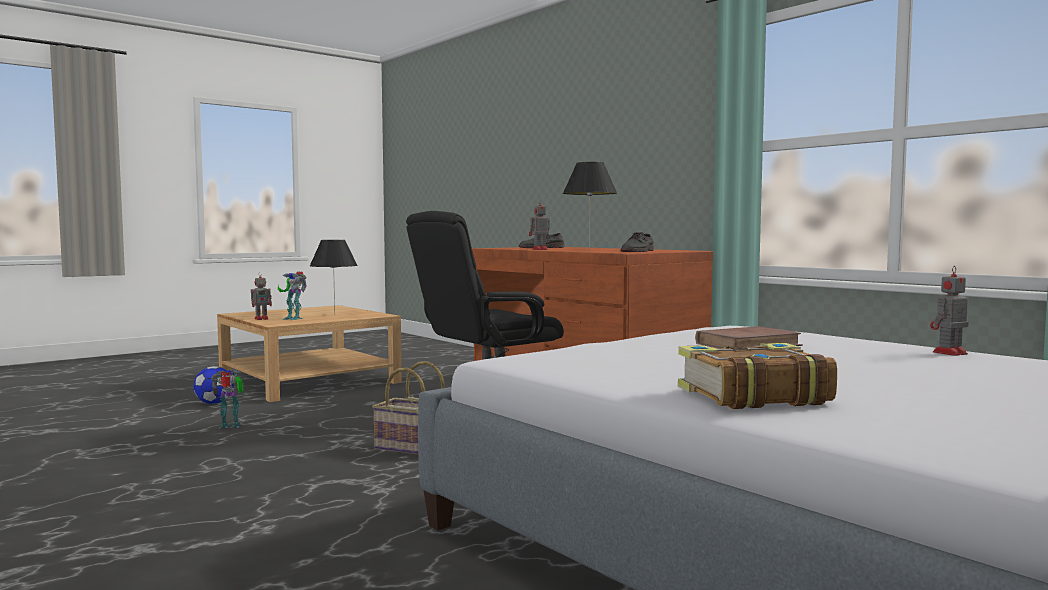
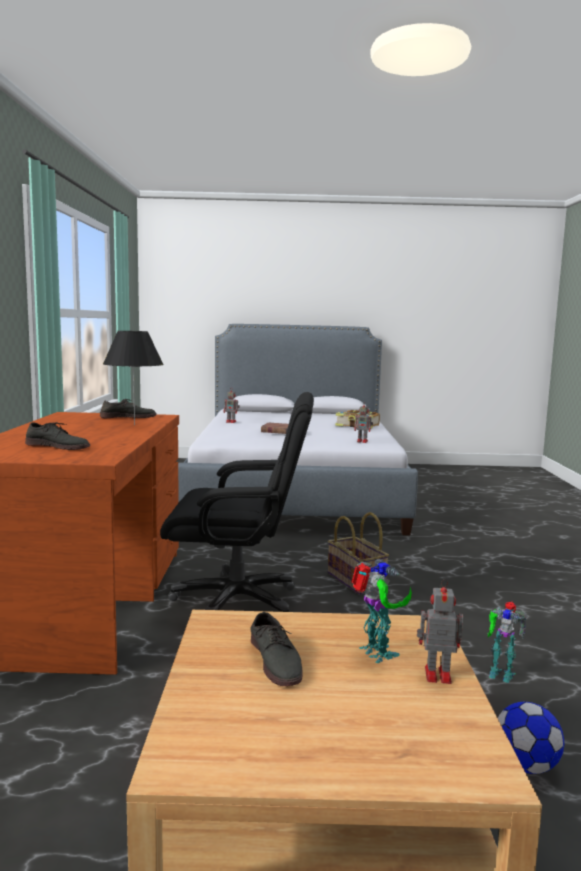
camera: 140 degrees left, 5 degrees up
black table lamp [310,240,358,314] -> grey shoe [250,612,303,686]
toy robot [529,200,550,250] -> toy robot moved to [354,402,373,443]

